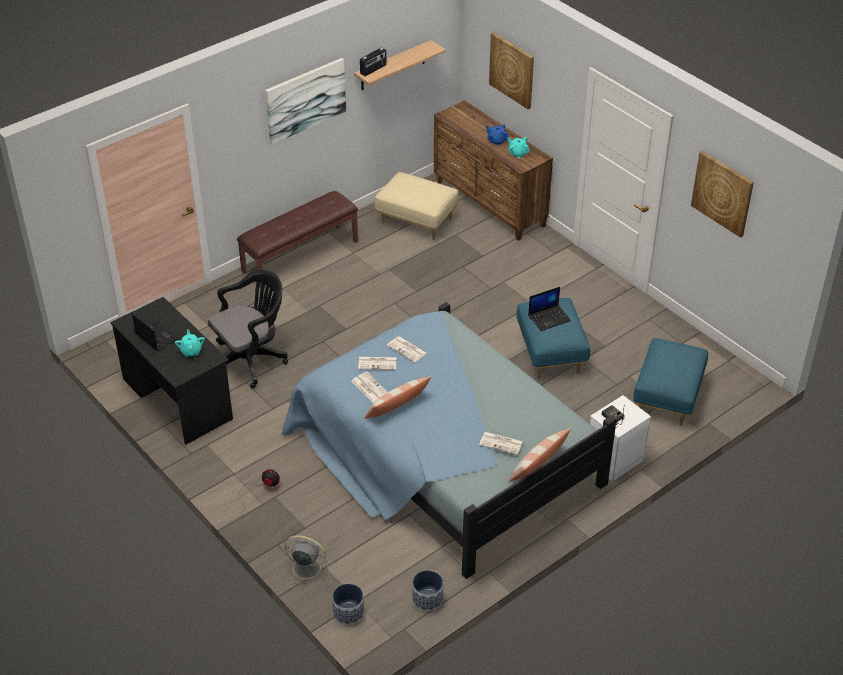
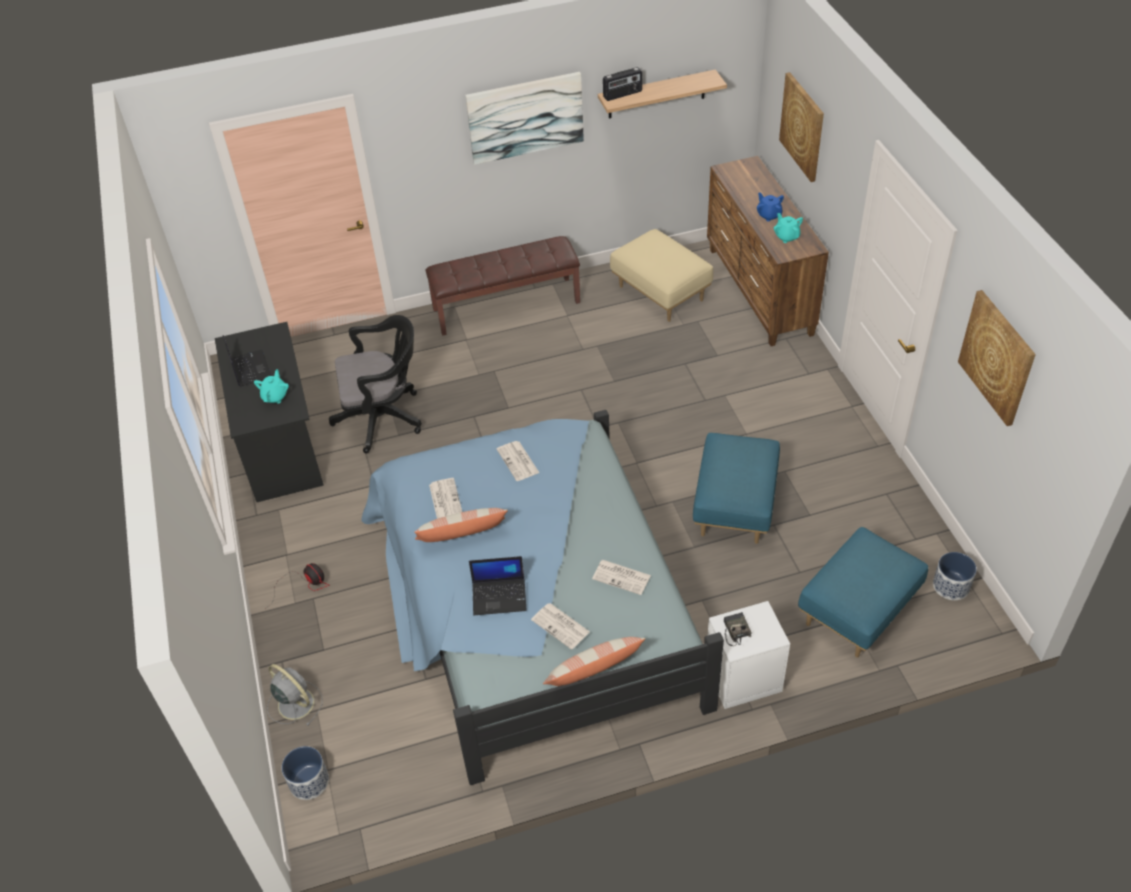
camera: 25 degrees right, 5 degrees up
newspaper [358,357,397,370] -> newspaper moved to [592,560,651,595]
planter [412,570,443,611] -> planter moved to [933,552,977,600]
laptop [528,287,571,331] -> laptop moved to [469,556,527,615]

